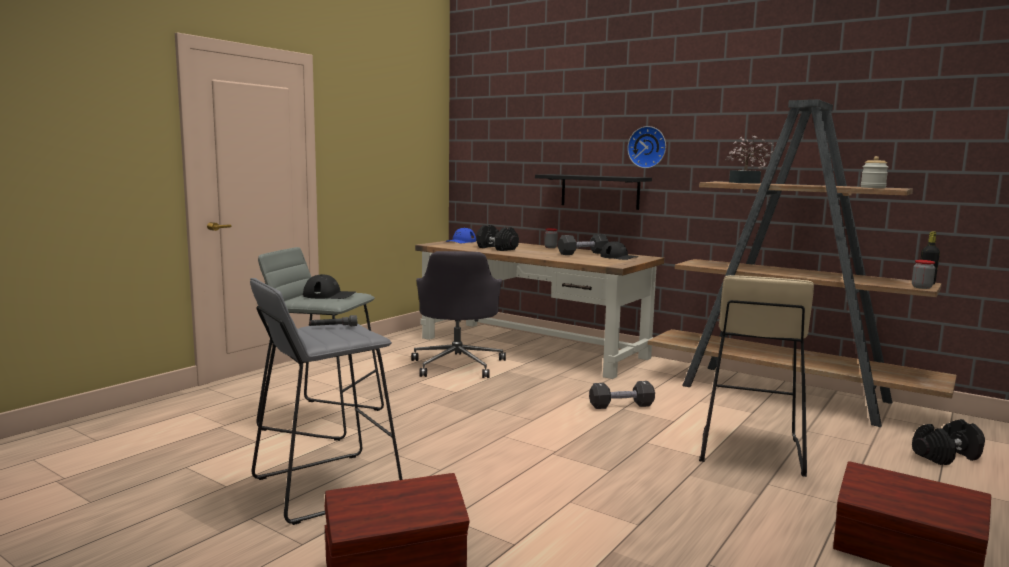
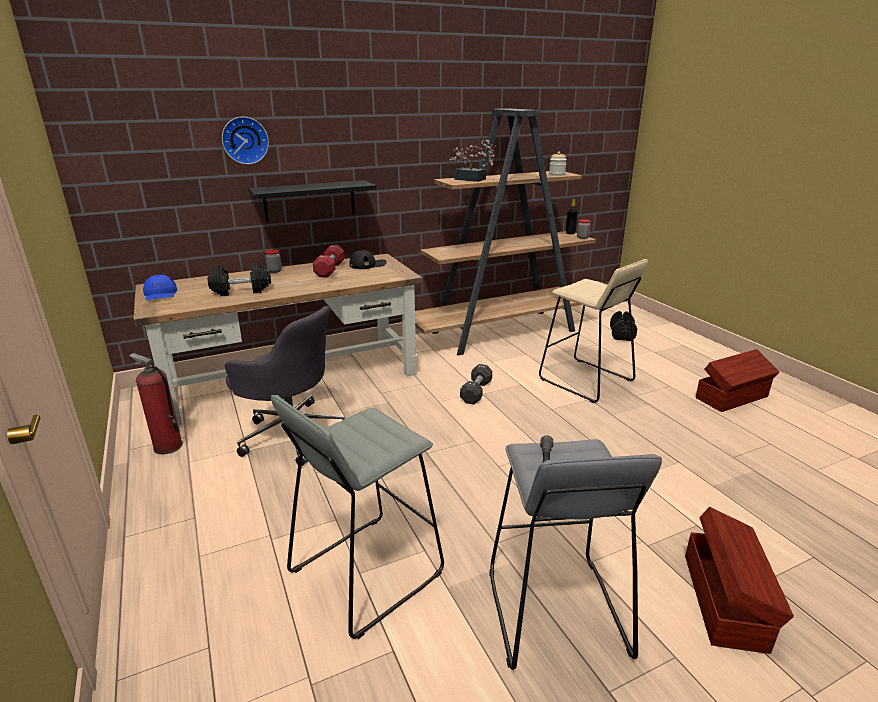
camera: 60 degrees left, 15 degrees up
black cap [303,274,356,299] -> none
black dumbbell [558,234,609,255] -> red dumbbell [313,245,345,277]
wall clock [627,126,666,168] -> wall clock moved to [222,117,269,164]
none -> fire extinguisher [129,353,183,454]

